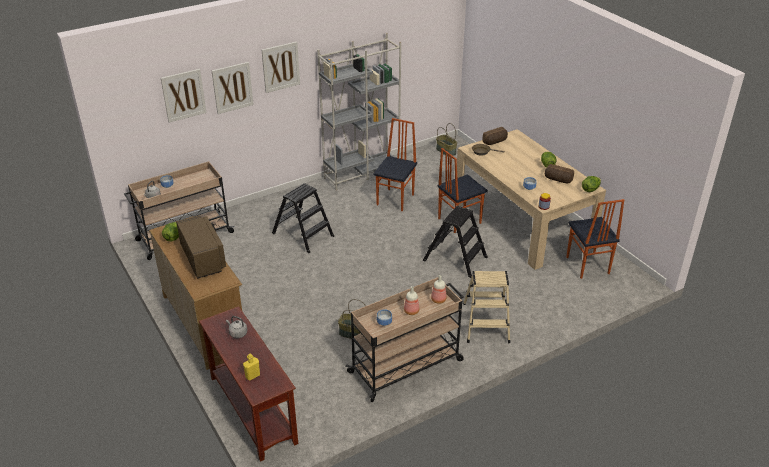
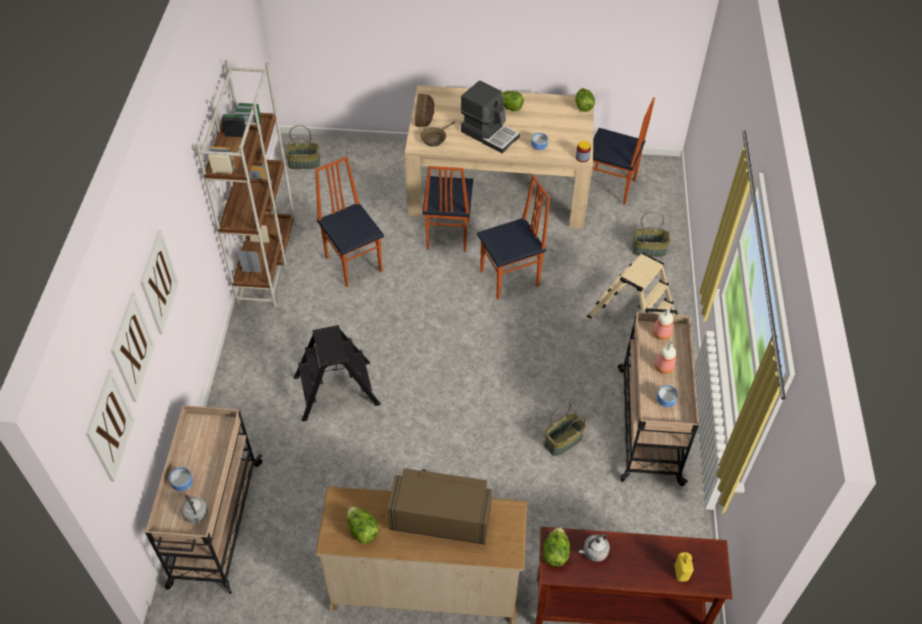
camera: 55 degrees left, 15 degrees up
picture [262,42,300,93] -> picture moved to [86,369,135,482]
grey bookcase [317,33,401,190] -> brown bookcase [195,59,296,308]
black step ladder [422,206,488,278] -> chair [477,175,550,300]
bread [545,164,574,183] -> none
none -> coffee machine [461,80,520,153]
none -> lettuce [543,527,570,567]
none -> basket [632,211,670,257]

